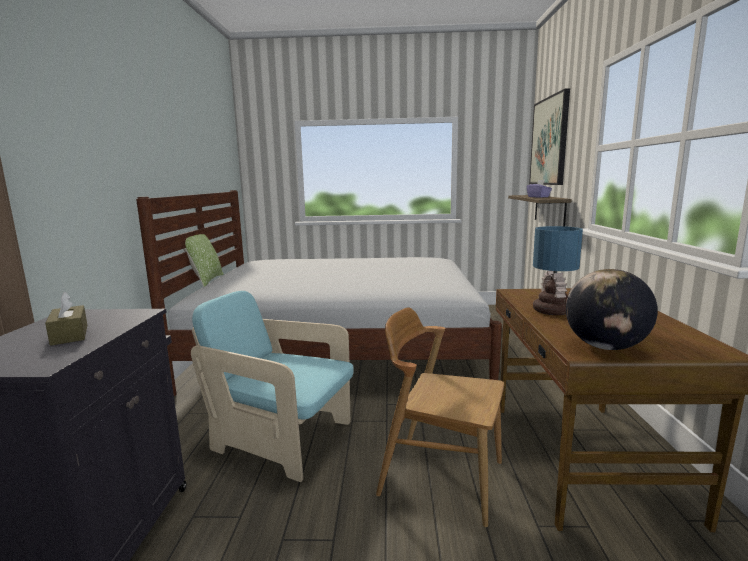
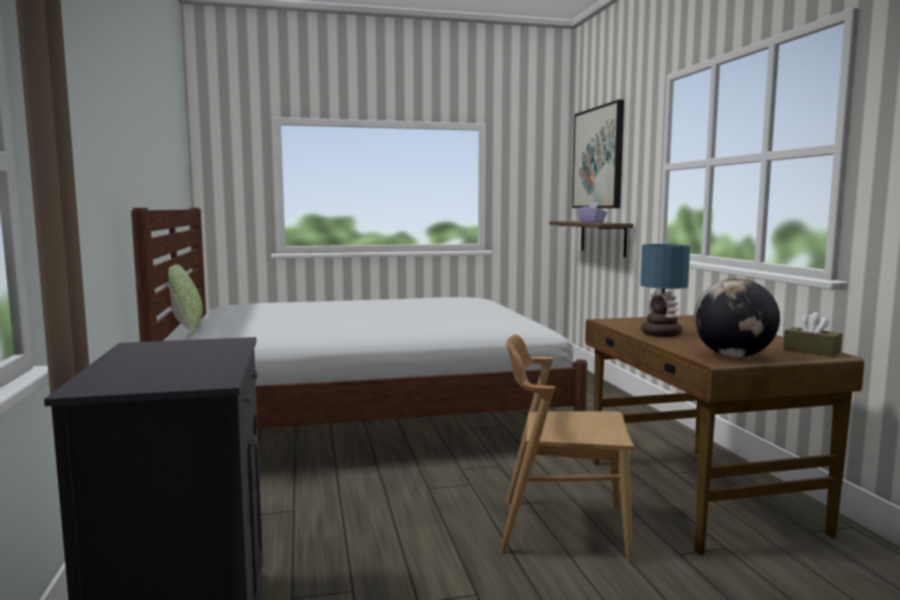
camera: 15 degrees left, 5 degrees down
brown tissue box [45,292,87,346] -> brown tissue box moved to [783,312,843,357]
turquoise armchair [191,291,354,482] -> none

